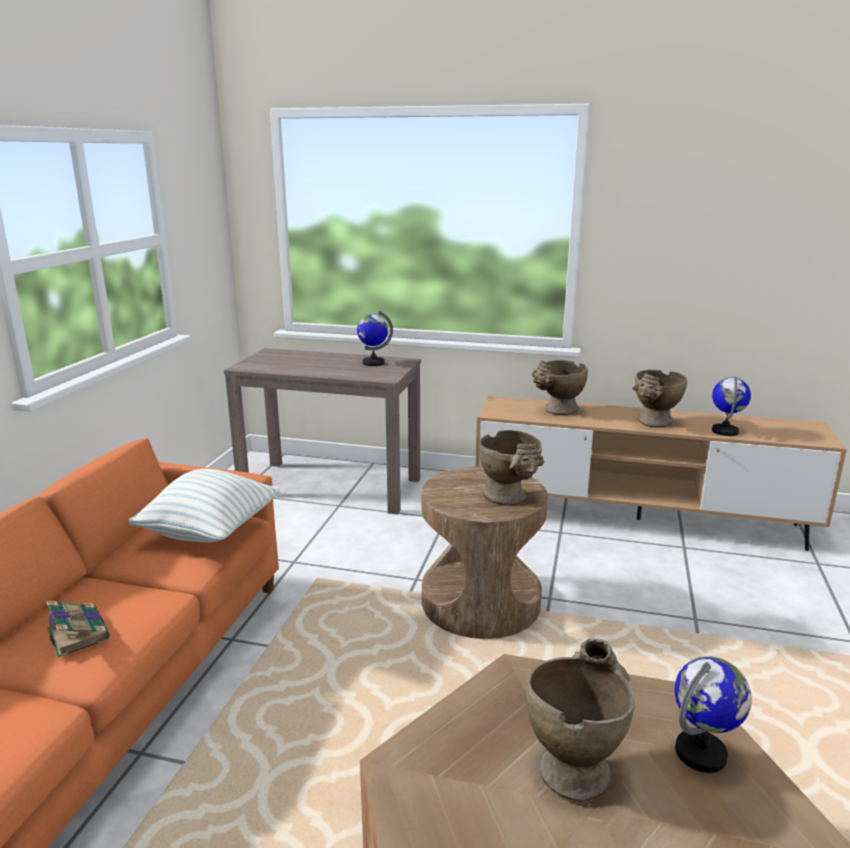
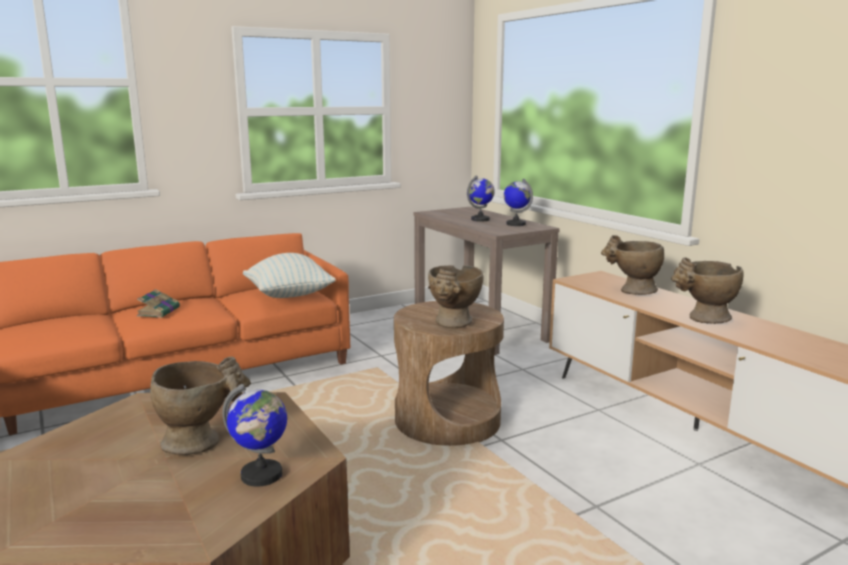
camera: 45 degrees right, 5 degrees down
globe [712,376,751,436] -> globe moved to [467,175,495,221]

